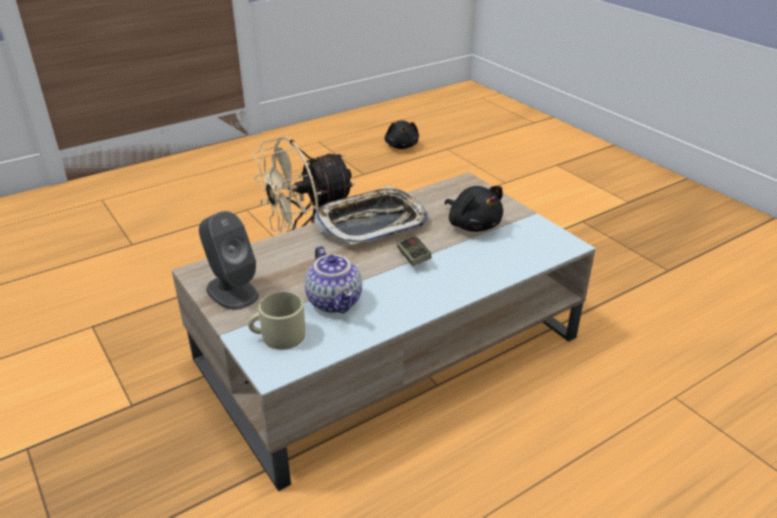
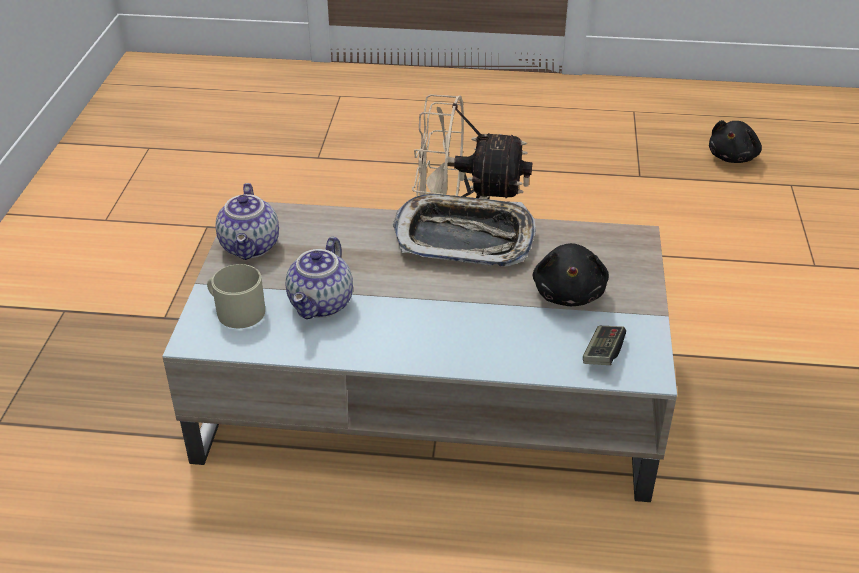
camera: 40 degrees right, 5 degrees up
grey speaker [199,211,259,310] -> teapot [215,183,279,260]
game controller [397,236,431,266] -> game controller moved to [583,326,626,365]

